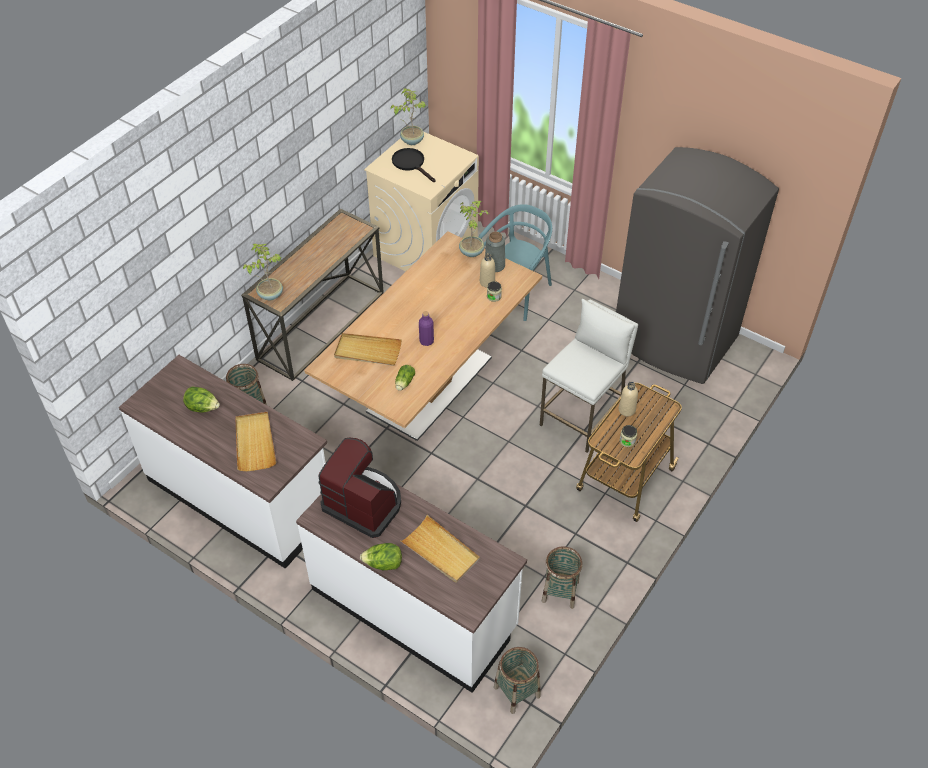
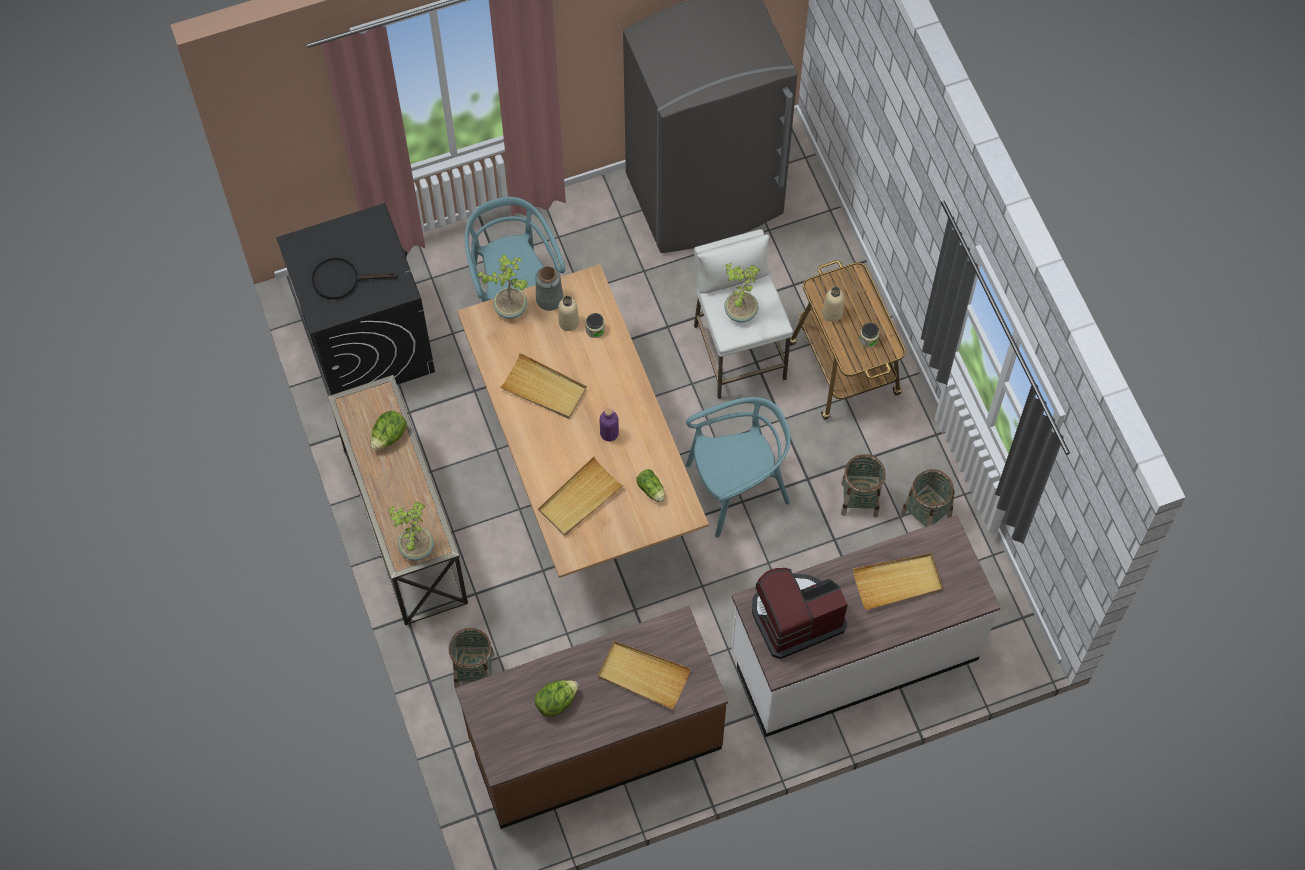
camera: 55 degrees left, 15 degrees up
white counter [119,355,327,569] -> brown counter [455,606,728,829]
lettuce [360,543,402,570] -> lettuce moved to [371,411,407,450]
beige washing machine [364,132,479,272] -> black washing machine [276,203,435,395]
potted plant [391,88,427,145] -> potted plant moved to [724,262,760,323]
basket [494,647,541,714] -> basket moved to [841,454,886,517]
none -> beige tray [499,353,587,419]
none -> turquoise chair [686,397,791,538]

